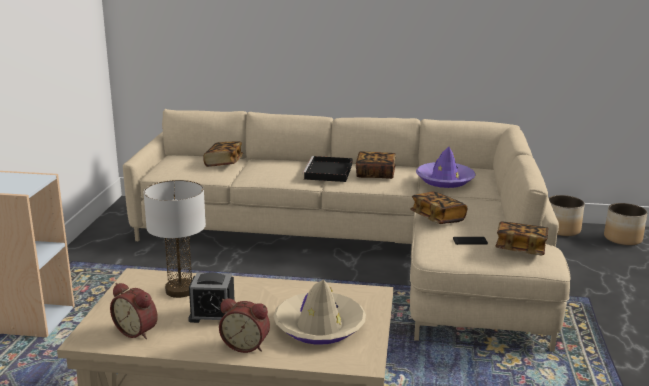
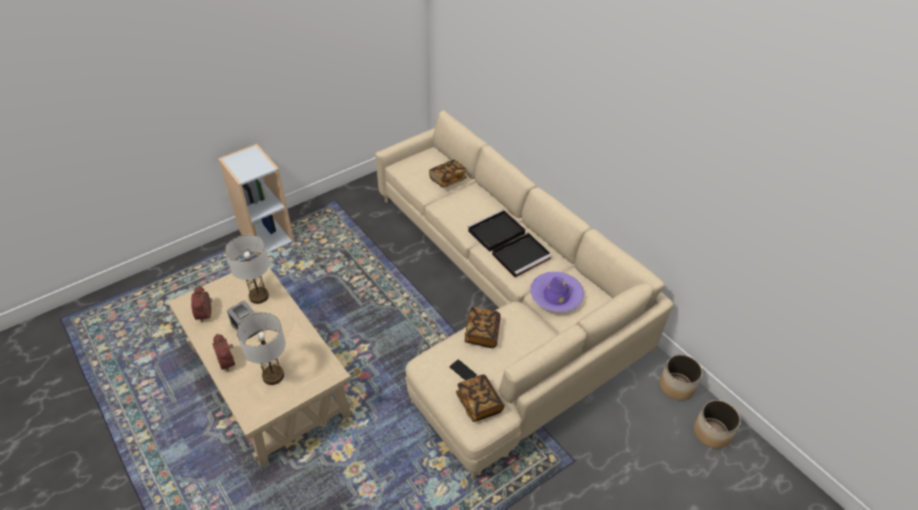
camera: 45 degrees right, 25 degrees up
beige hat [273,279,366,345] -> table lamp [237,312,286,385]
book [356,151,396,179] -> black tray [492,233,552,277]

